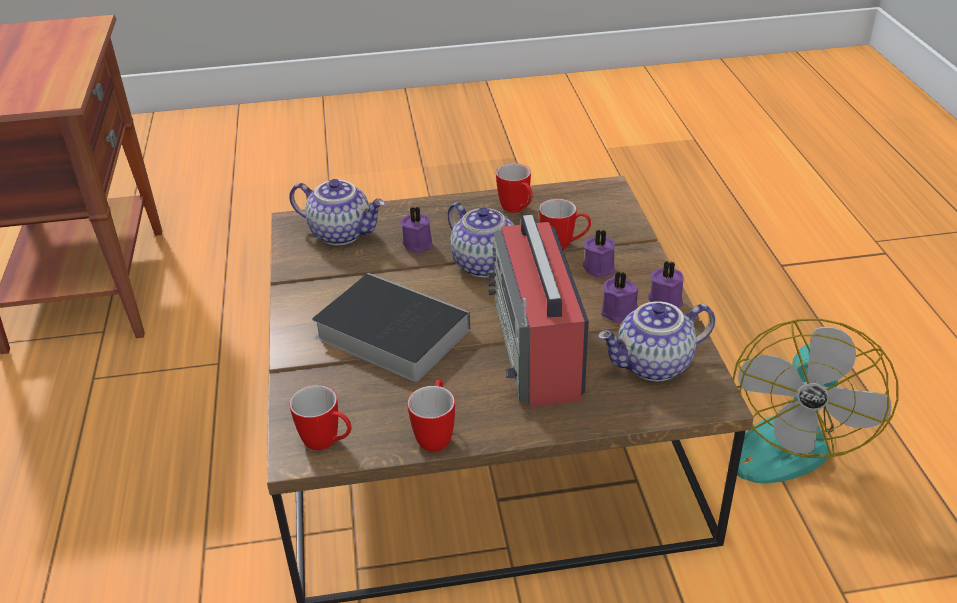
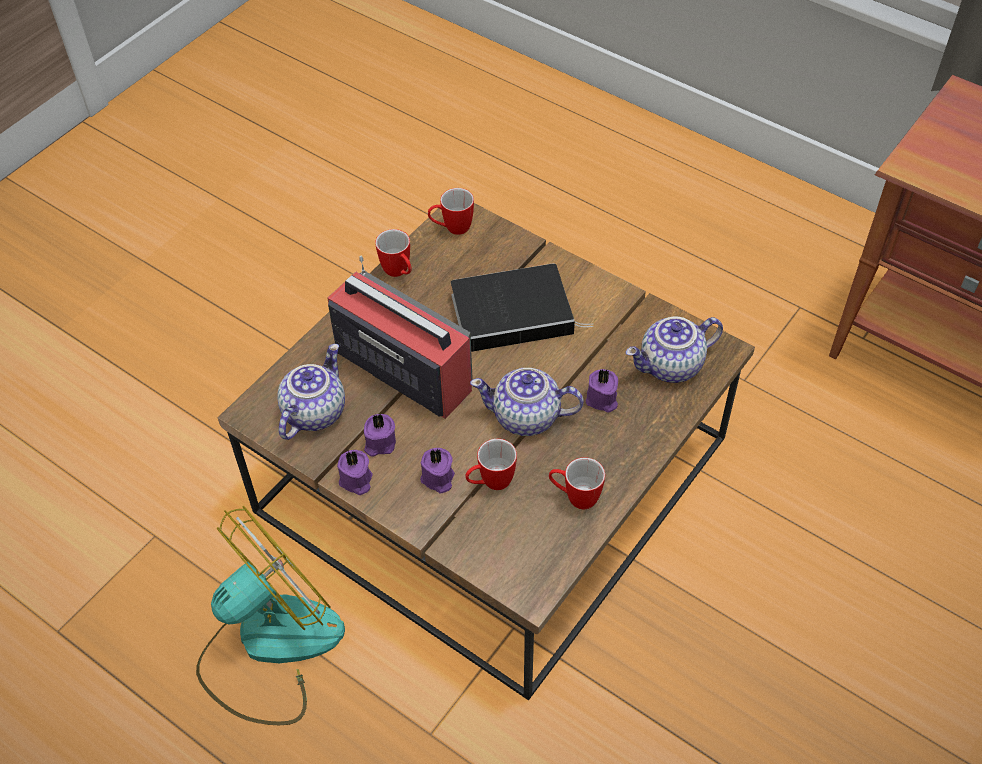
camera: 135 degrees right, 15 degrees up
fan [733,319,899,483] -> fan turned 75 degrees clockwise [196,506,345,725]

